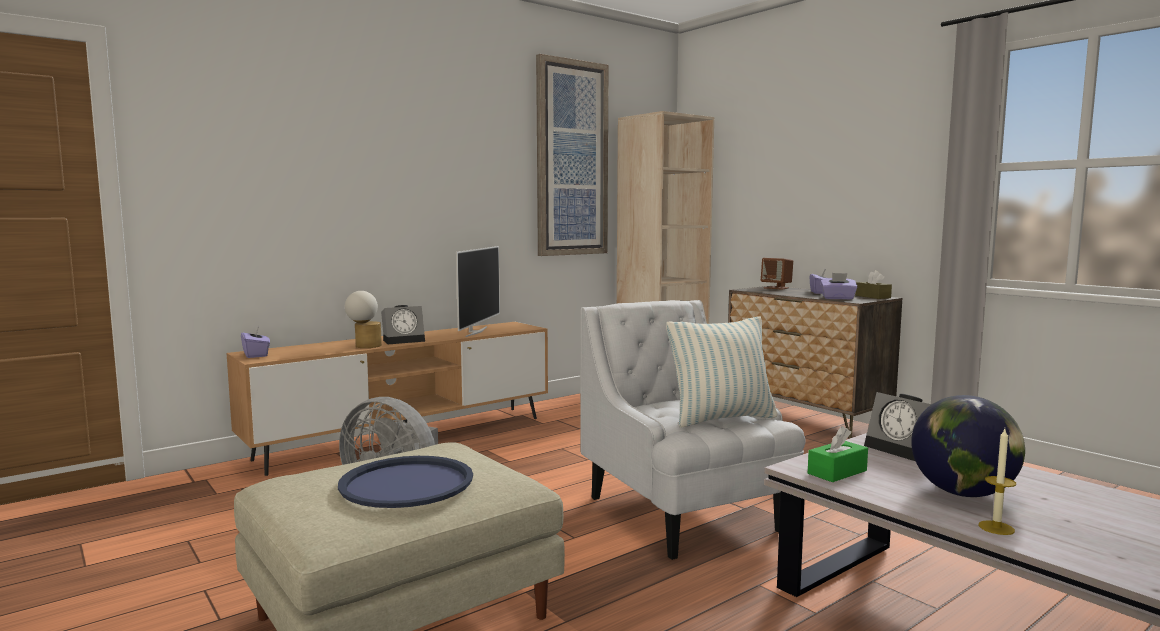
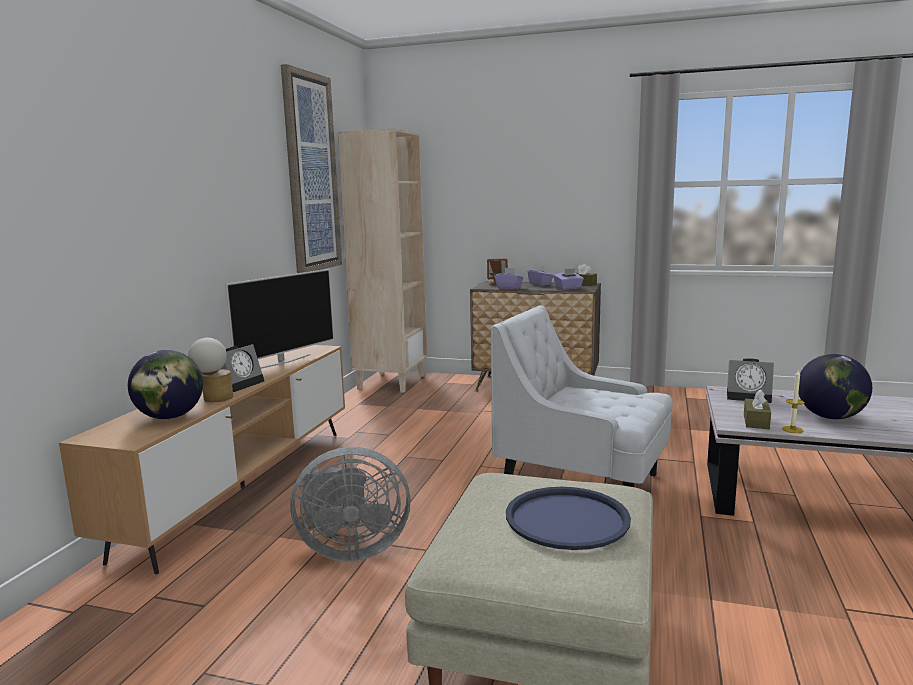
camera: 35 degrees left, 5 degrees up
purple tissue box [241,325,270,358] -> purple tissue box moved to [494,268,523,289]
television [456,246,500,337] -> television turned 60 degrees clockwise [225,269,334,369]
pillow [666,316,778,428] -> none
green tissue box [808,426,868,482] -> brown tissue box [744,389,771,429]
candle [979,429,1016,535] -> candle moved to [782,369,805,433]
none -> globe [128,350,203,419]

